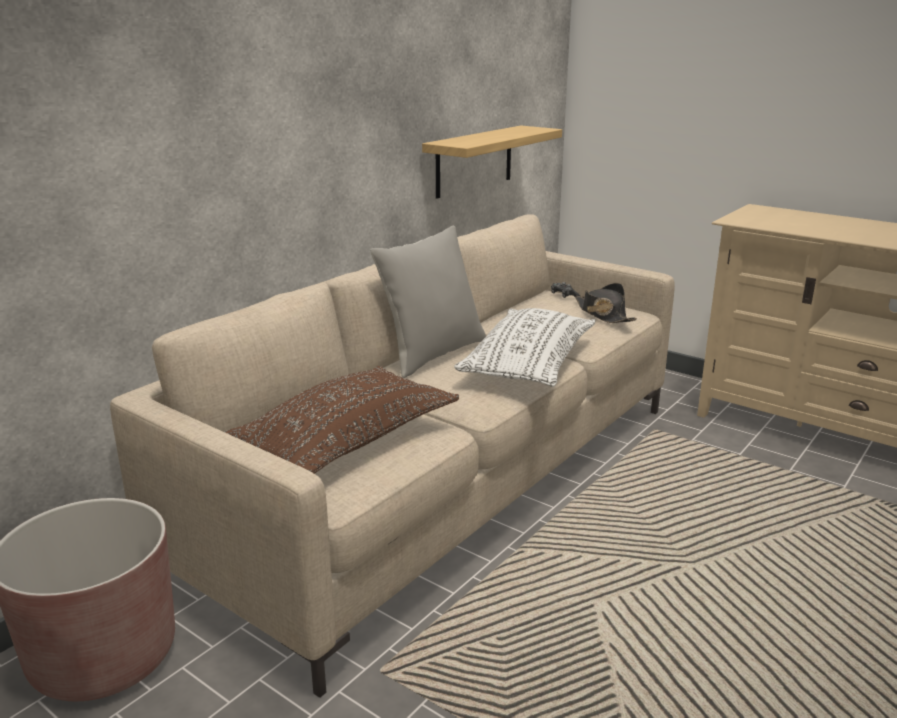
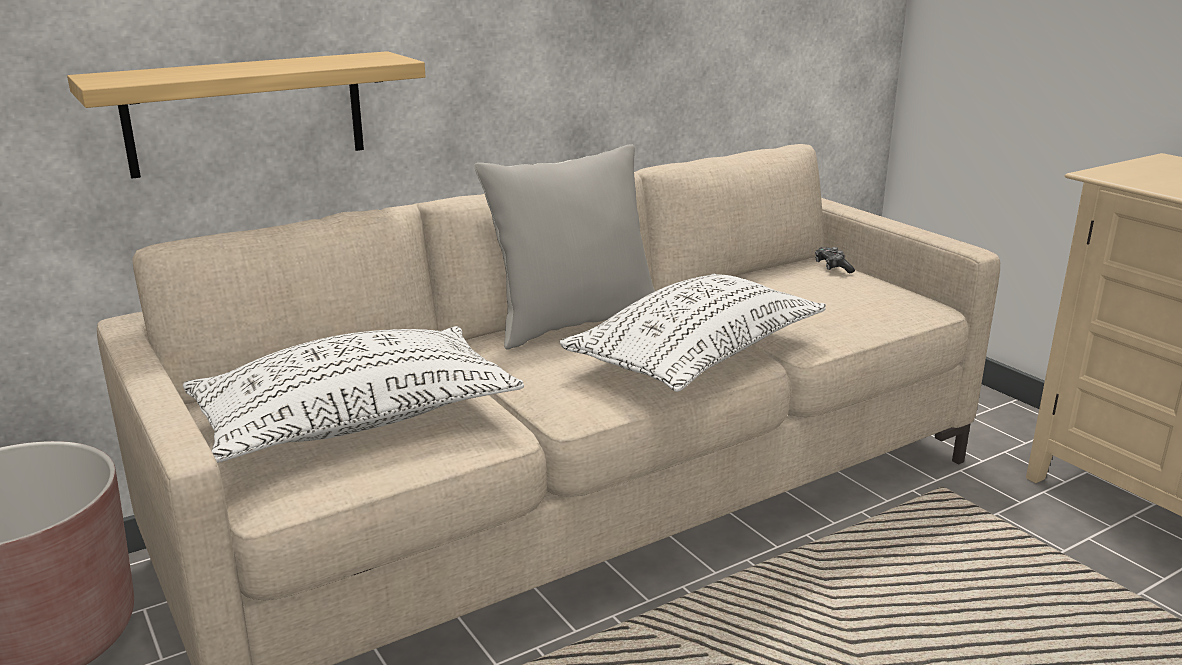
camera: 20 degrees right, 0 degrees up
brown pillow [224,366,459,474] -> white pillow [183,326,524,463]
shelf [422,126,562,199] -> shelf moved to [67,51,425,179]
black hat [575,283,637,323] -> none

